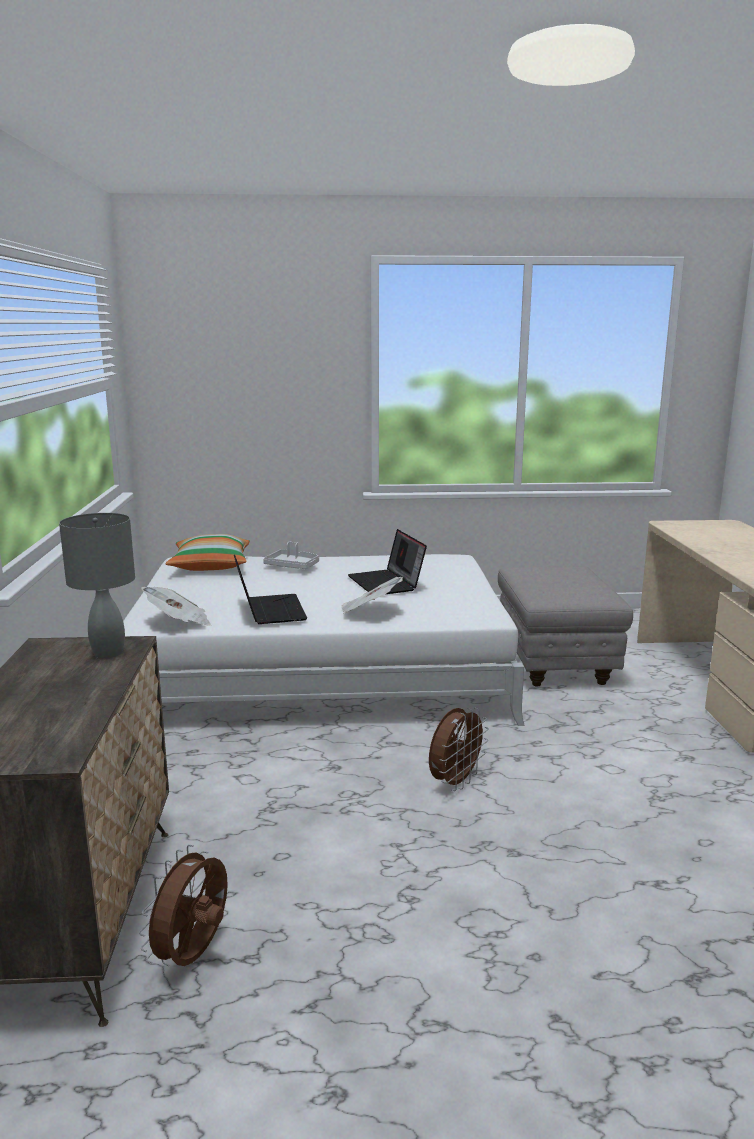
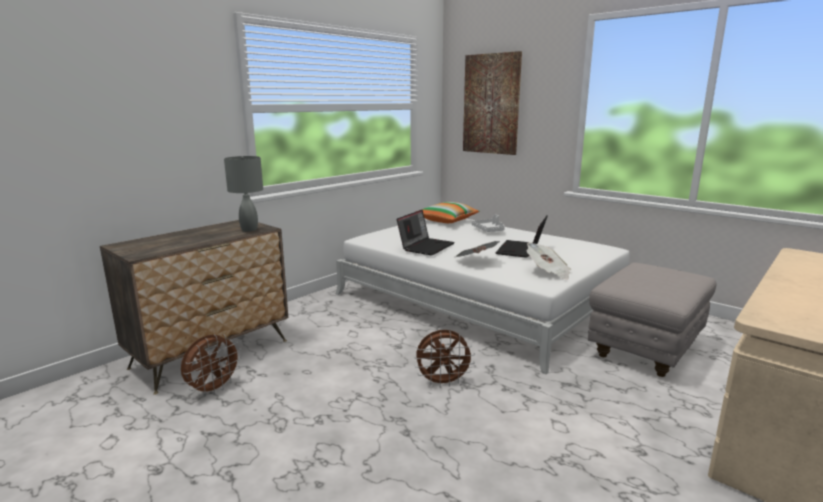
camera: 45 degrees right, 0 degrees up
brown fan [139,845,228,966] -> brown fan turned 150 degrees clockwise [181,334,242,396]
newspaper [141,587,211,625] -> newspaper moved to [527,242,571,280]
none -> picture [463,51,522,155]

